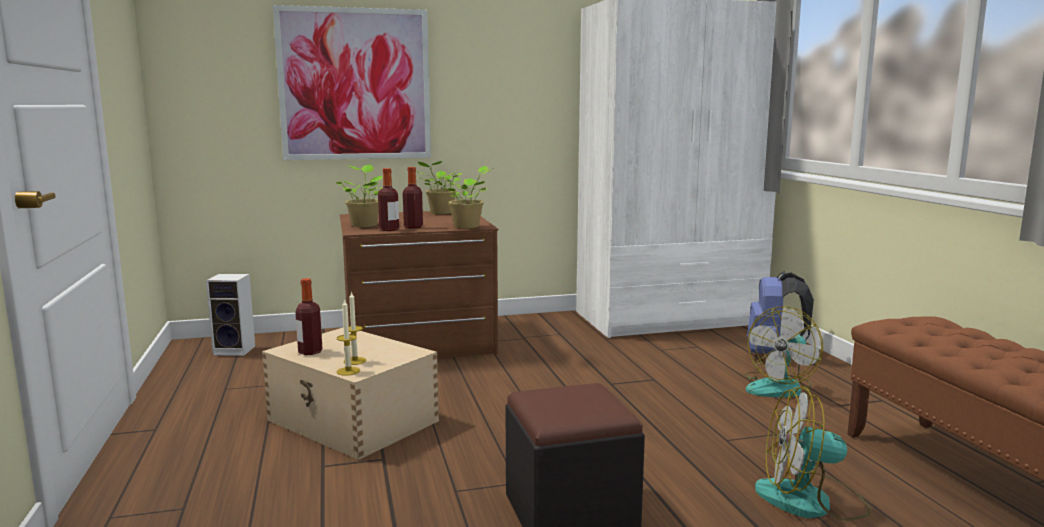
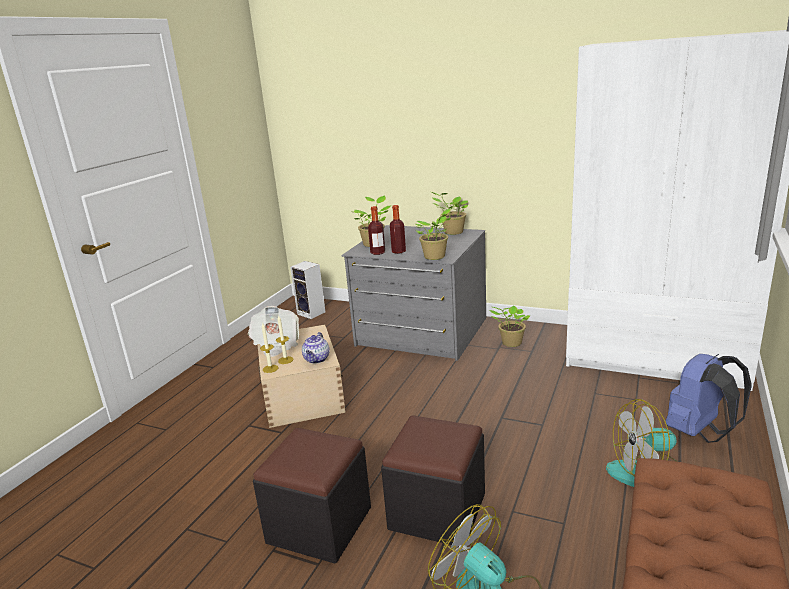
camera: 40 degrees right, 10 degrees up
picture [273,5,431,160] -> none
bottle [296,278,322,355] -> newspaper [248,306,299,357]
brown dresser [340,211,498,358] -> grey dresser [341,225,486,361]
none -> teapot [302,332,329,364]
none -> black ottoman [381,415,485,547]
none -> potted plant [489,306,530,347]

